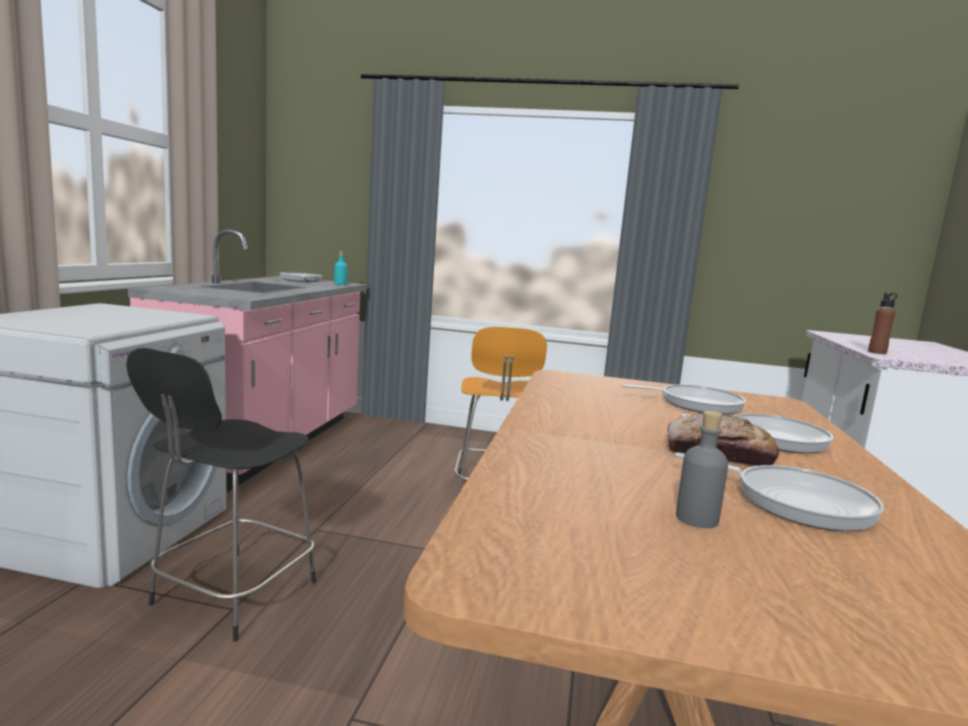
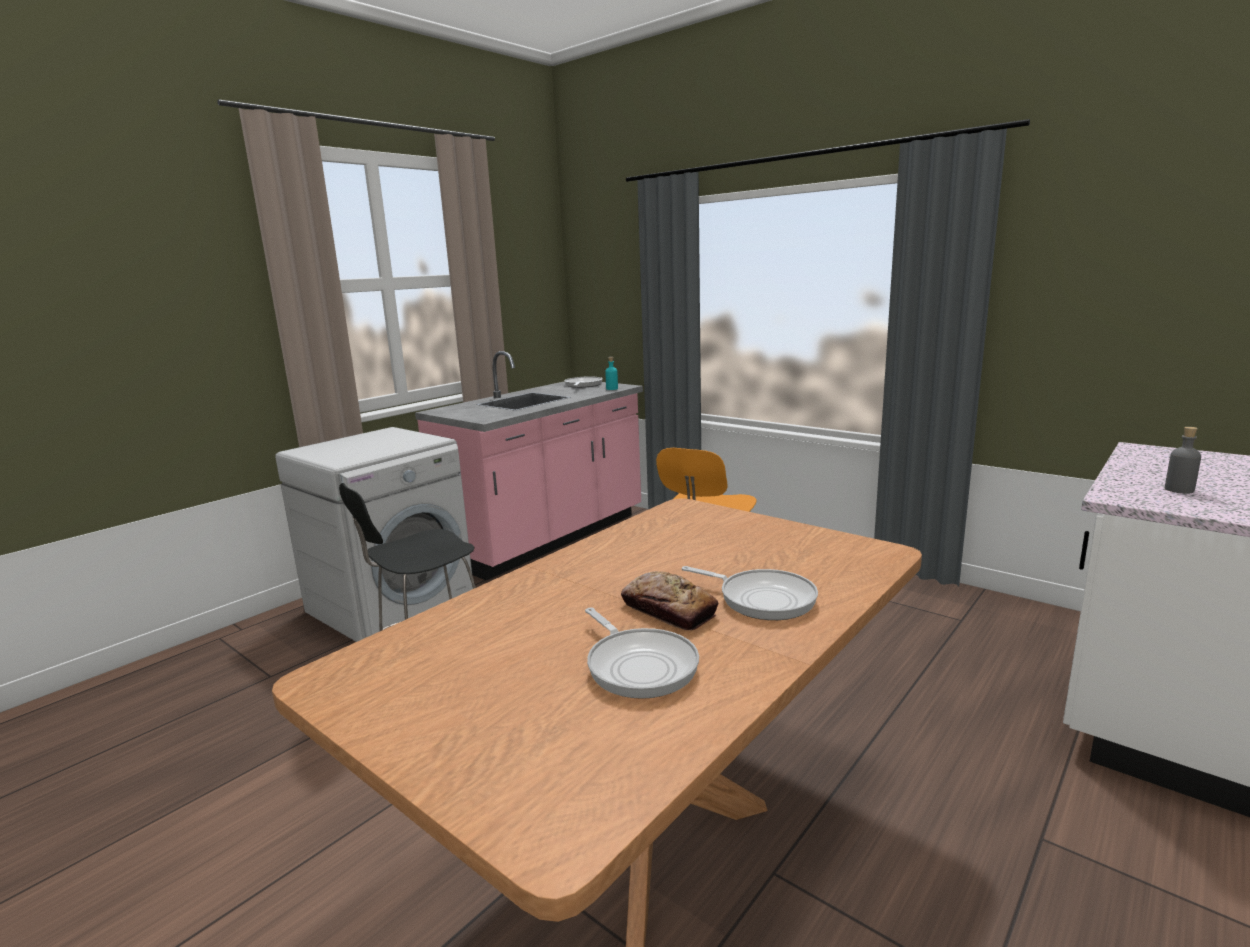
camera: 30 degrees right, 5 degrees up
frying pan [622,384,746,414] -> none
grey bottle [676,411,728,528] -> grey bottle moved to [1165,427,1201,494]
brown bottle [868,293,898,354] -> none

